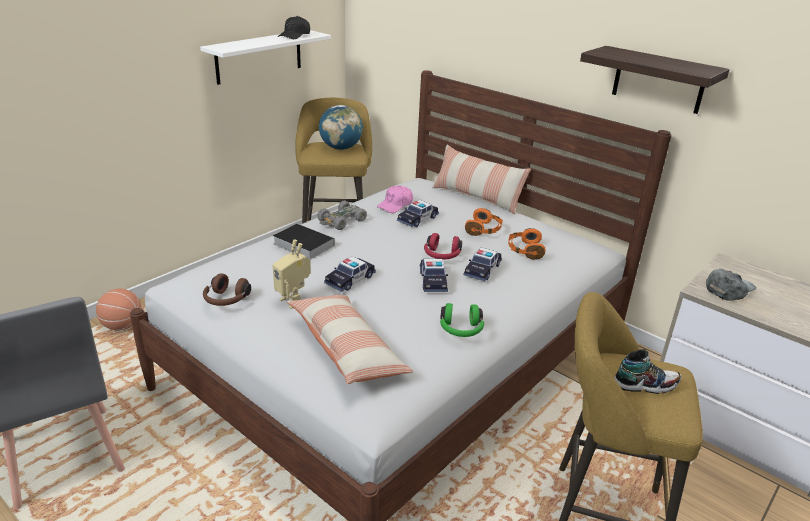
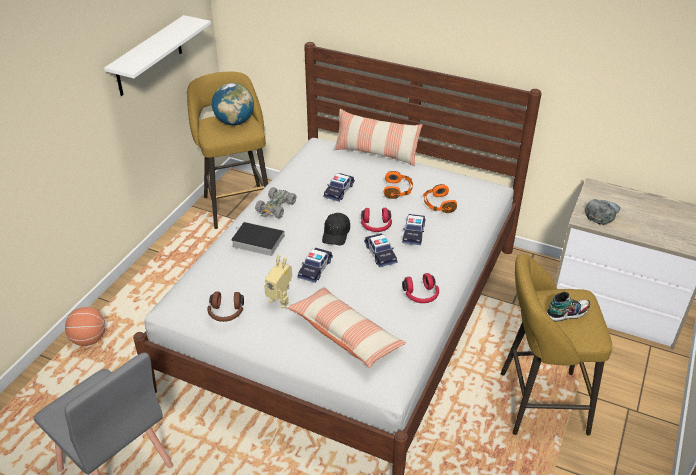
camera: 15 degrees left, 10 degrees up
black cap [278,16,310,39] -> black cap moved to [322,213,350,246]
pink cap [377,185,413,213] -> none
green headphones [440,303,484,337] -> red headphones [402,273,439,303]
shelf [580,46,730,114] -> none

